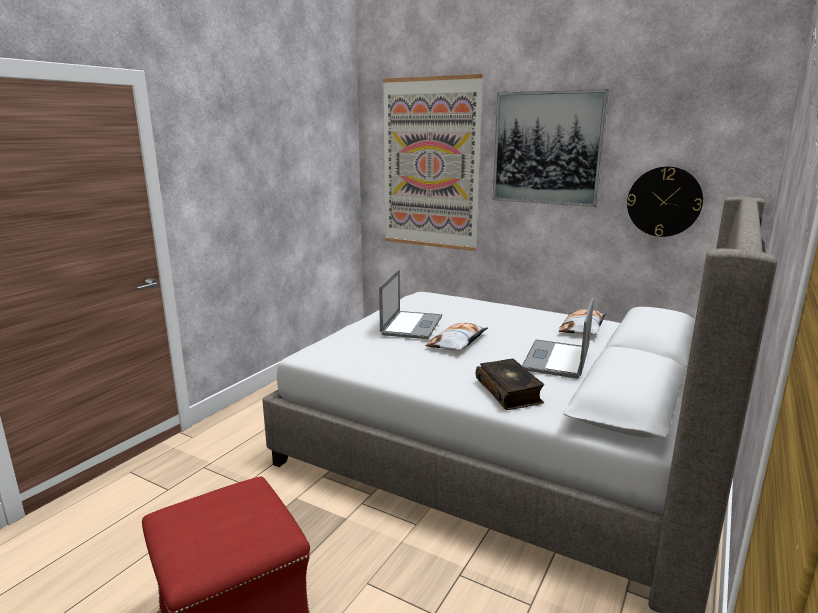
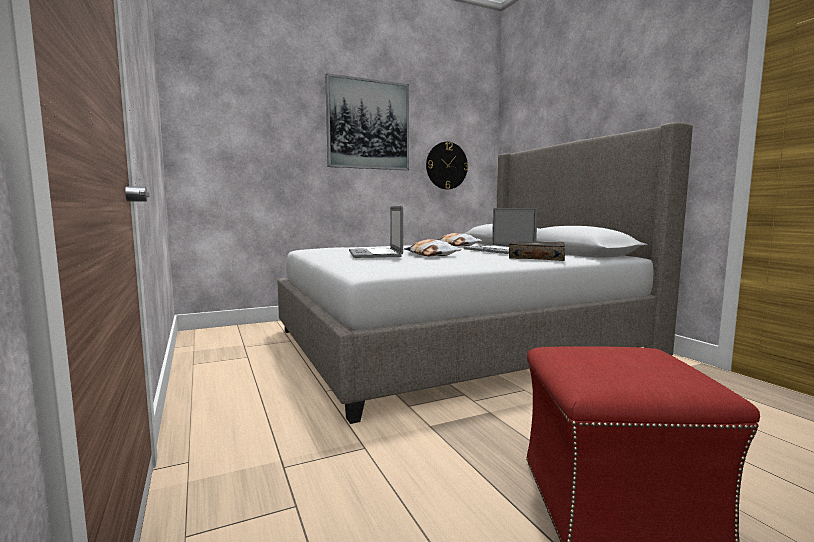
camera: 55 degrees left, 10 degrees down
laptop [379,269,442,339] -> laptop turned 150 degrees counterclockwise [349,206,403,258]
picture [383,74,483,251] -> none

